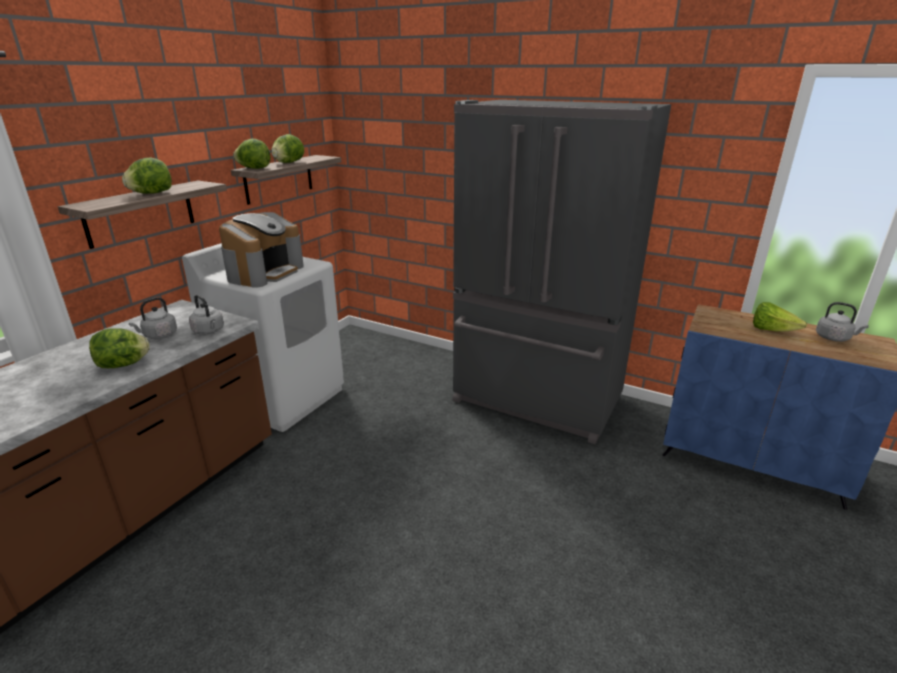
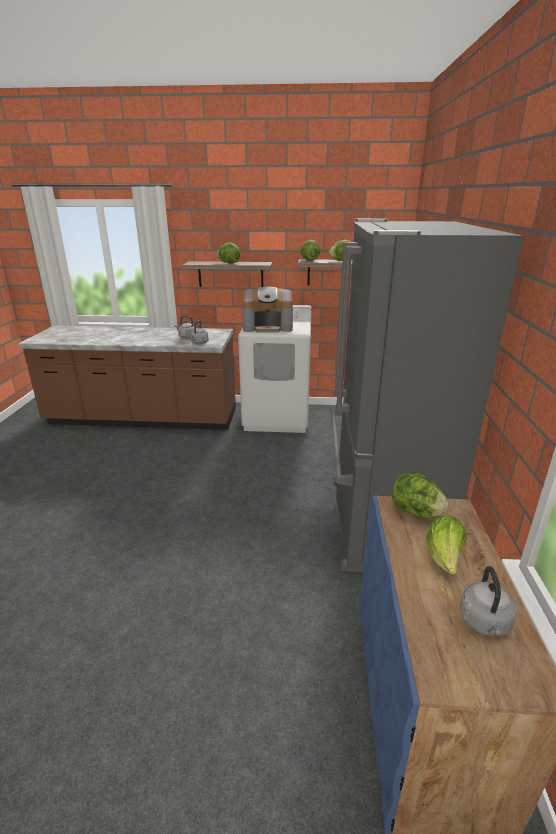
camera: 65 degrees right, 0 degrees up
lettuce [89,328,150,368] -> lettuce moved to [392,472,449,518]

